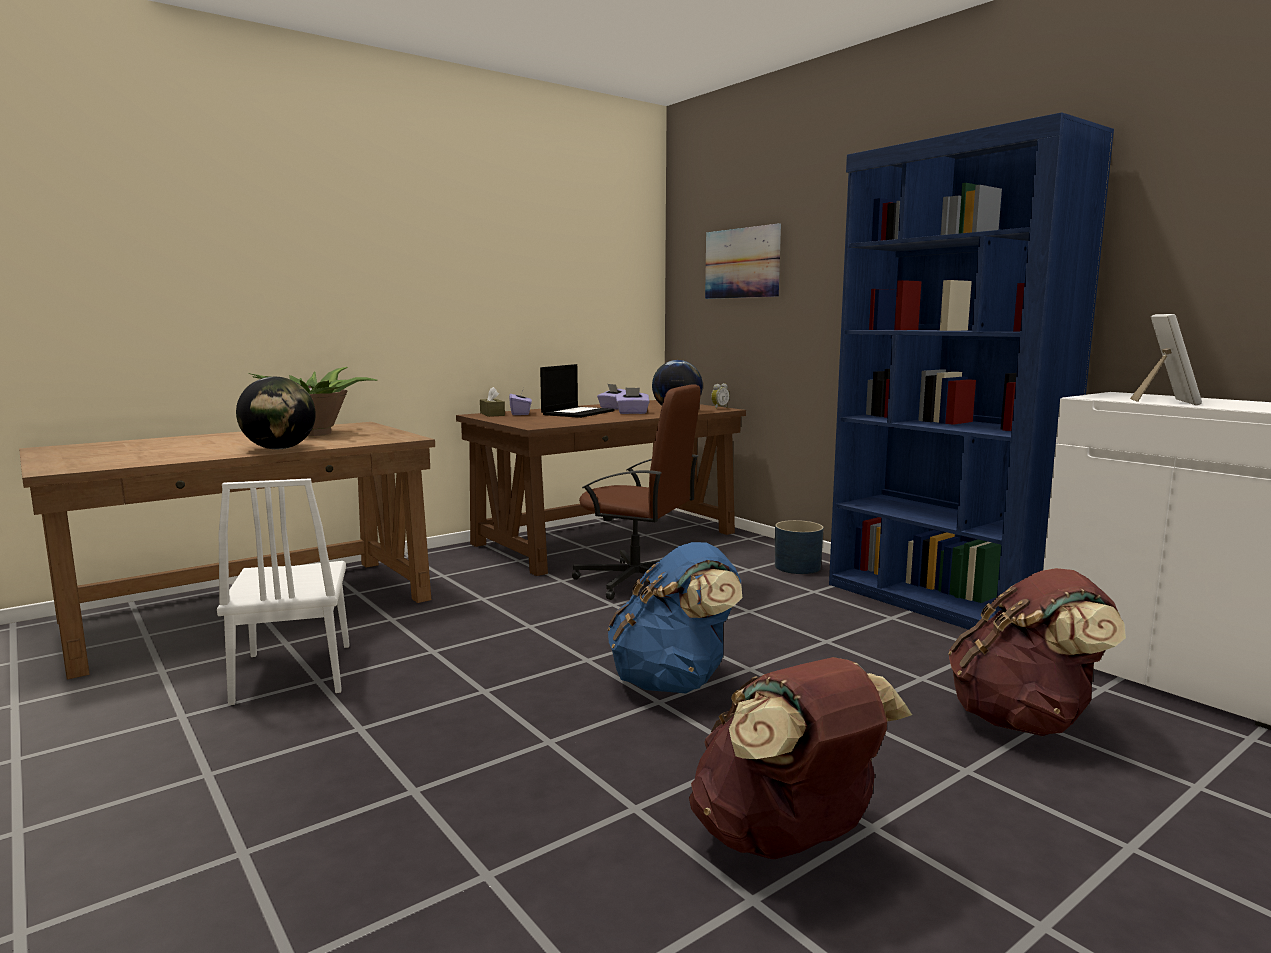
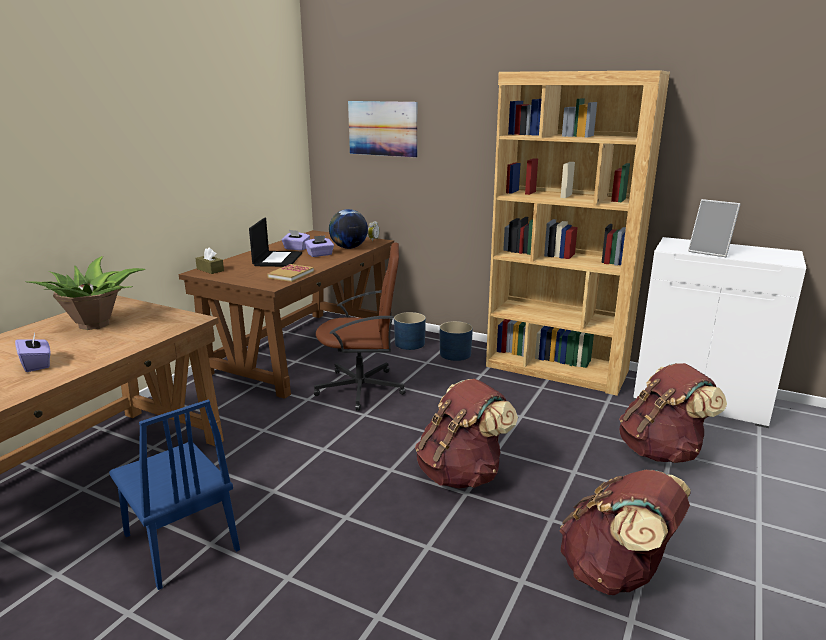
camera: 25 degrees left, 10 degrees up
white chair [217,478,350,705] -> blue chair [109,400,240,590]
globe [236,377,316,449] -> none
purple tissue box [509,388,532,415] -> purple tissue box moved to [15,332,51,372]
blue backpack [607,542,742,694] -> brown backpack [415,379,518,488]
blue bookcase [829,112,1114,630] -> brown bookcase [486,70,670,396]
picture frame [1130,314,1202,405] -> picture frame turned 135 degrees clockwise [688,199,741,257]
none -> book [267,264,314,282]
none -> blue planter [394,312,426,350]

